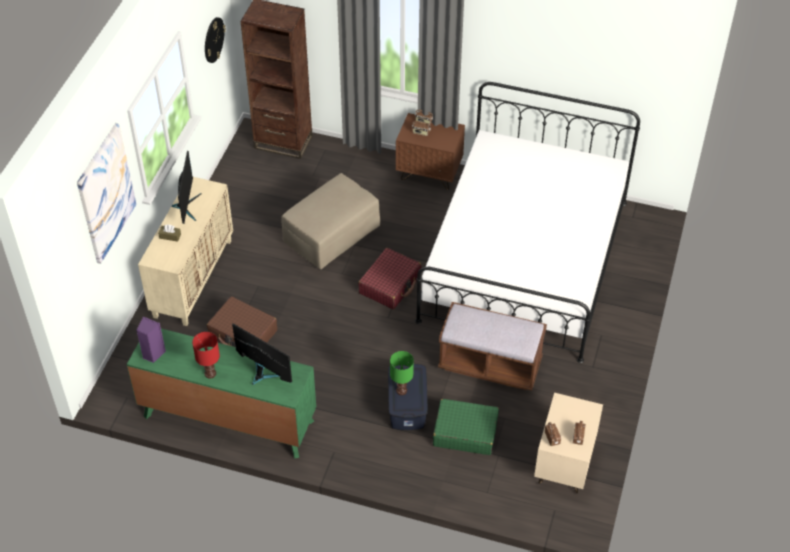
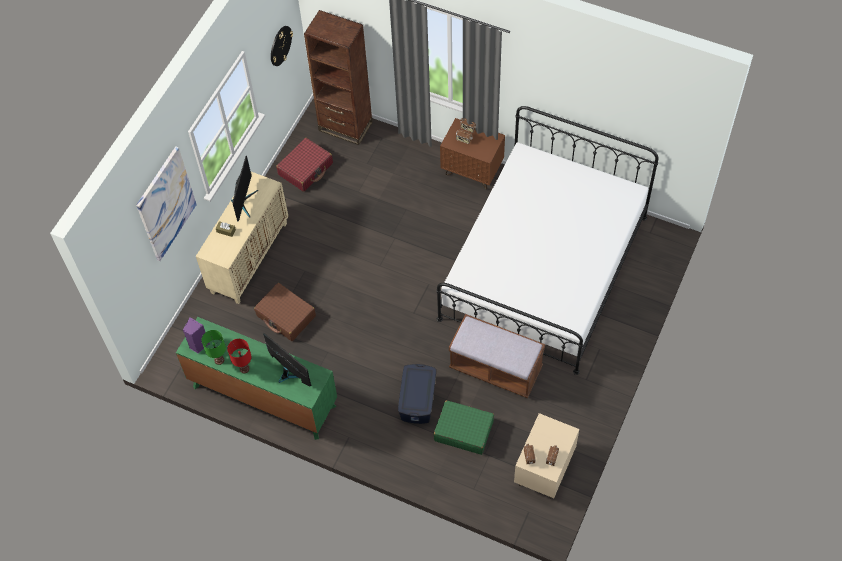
camera: 10 degrees right, 10 degrees up
beige ottoman [282,173,380,269] -> none
red suitcase [358,248,421,309] -> red suitcase moved to [276,138,333,192]
green table lamp [390,351,414,395] -> green table lamp moved to [201,330,226,365]

